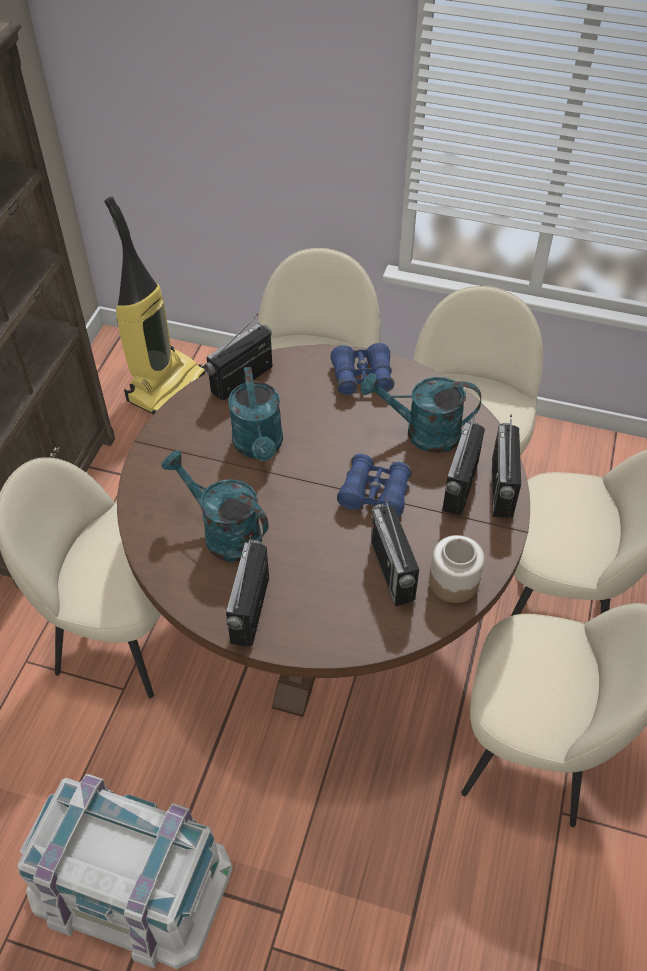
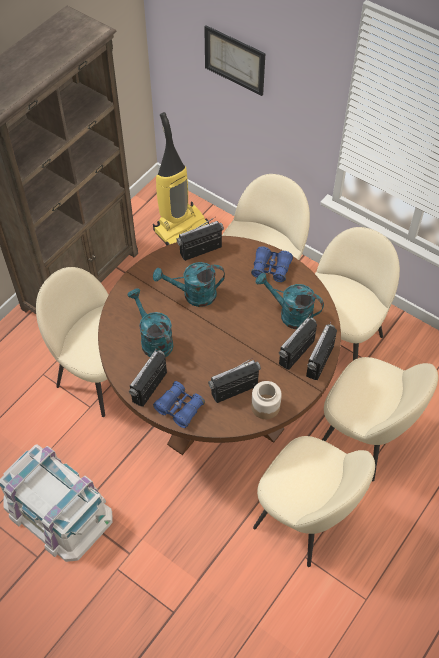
camera: 20 degrees right, 5 degrees up
turquoise watering can [228,367,283,461] -> turquoise watering can turned 75 degrees clockwise [153,262,225,307]
blue binoculars [337,454,412,517] -> blue binoculars moved to [153,381,205,428]
radio [371,497,419,606] -> radio turned 60 degrees clockwise [208,358,261,403]
none -> picture [204,25,265,96]

